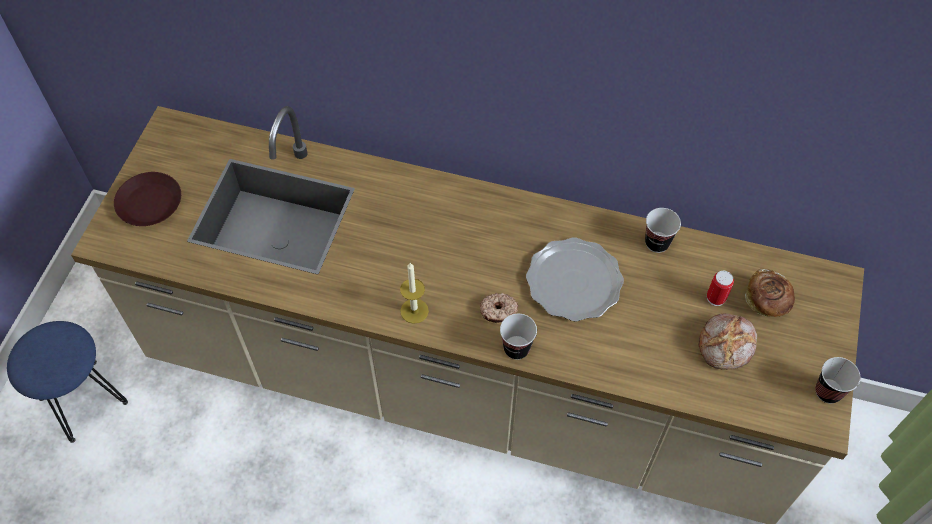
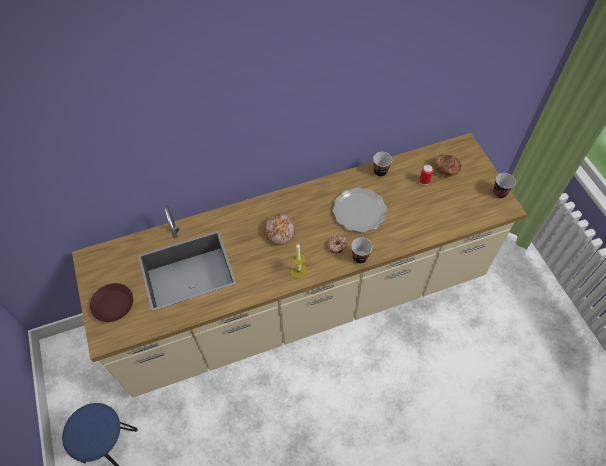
camera: 35 degrees left, 0 degrees up
bread [699,313,757,370] -> bread moved to [265,214,295,245]

